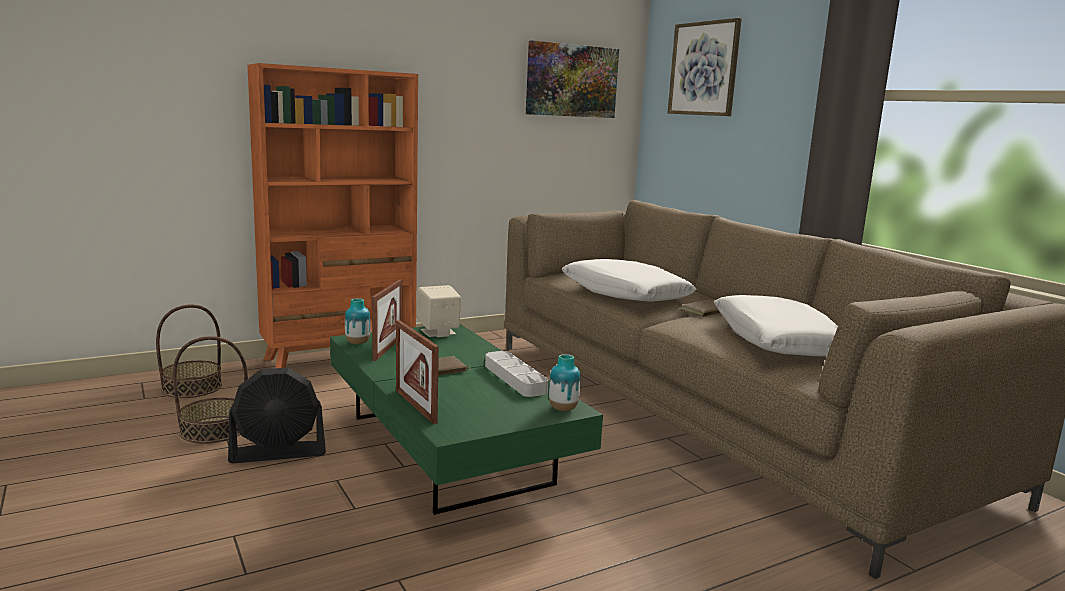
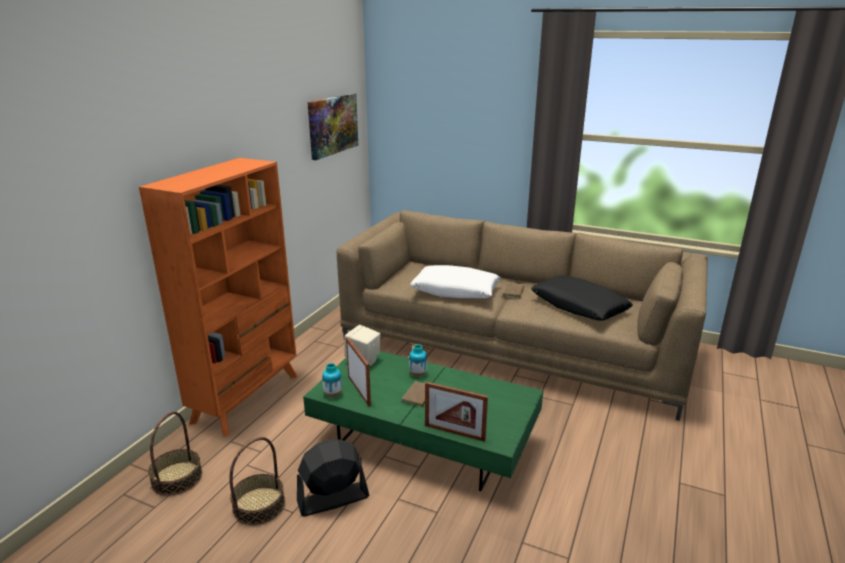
camera: 35 degrees left, 10 degrees up
black fan [228,368,326,463] -> black fan turned 150 degrees counterclockwise [297,439,369,516]
grey tray [485,351,548,397] -> none
vase [549,354,580,411] -> vase moved to [409,344,427,377]
picture [668,18,742,116] -> none
white pillow [714,295,838,357] -> black pillow [531,276,633,321]

